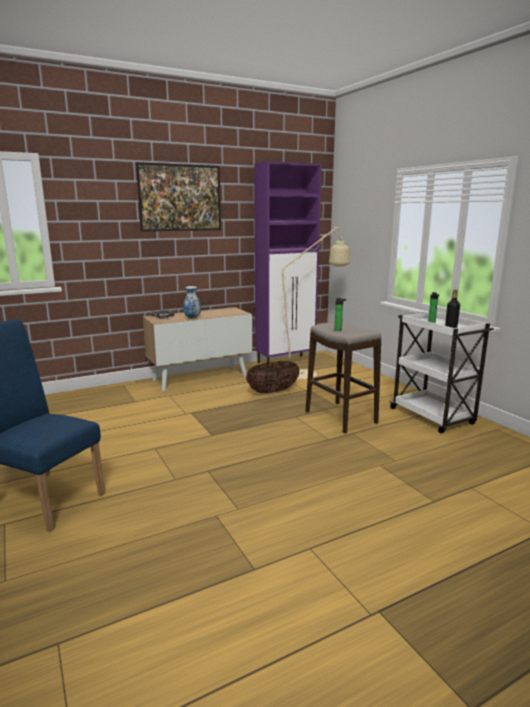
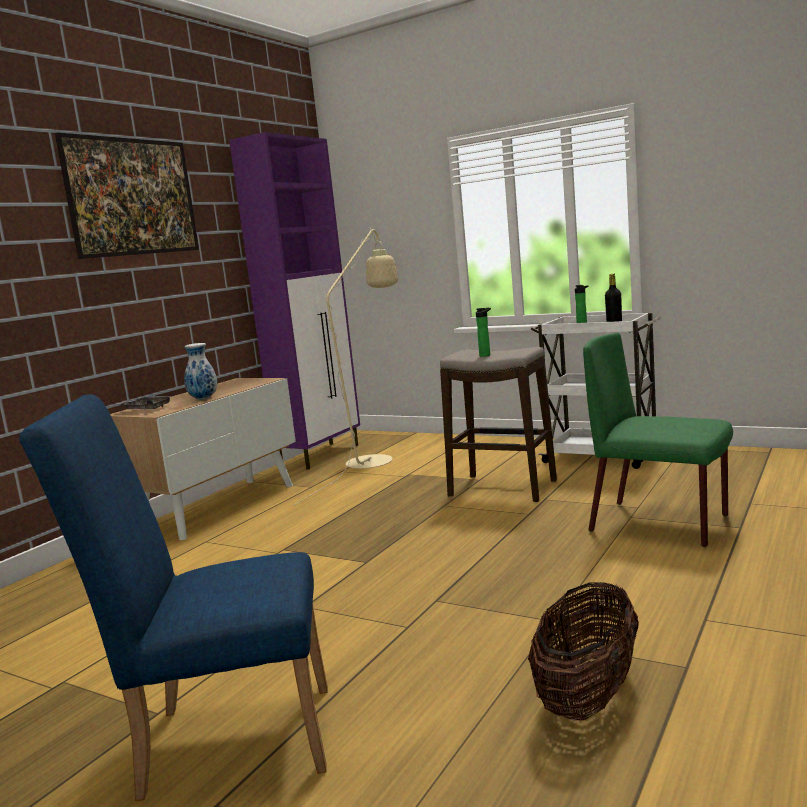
camera: 30 degrees left, 5 degrees down
basket [246,361,299,393] -> basket moved to [528,582,639,721]
none -> green chair [583,333,733,547]

